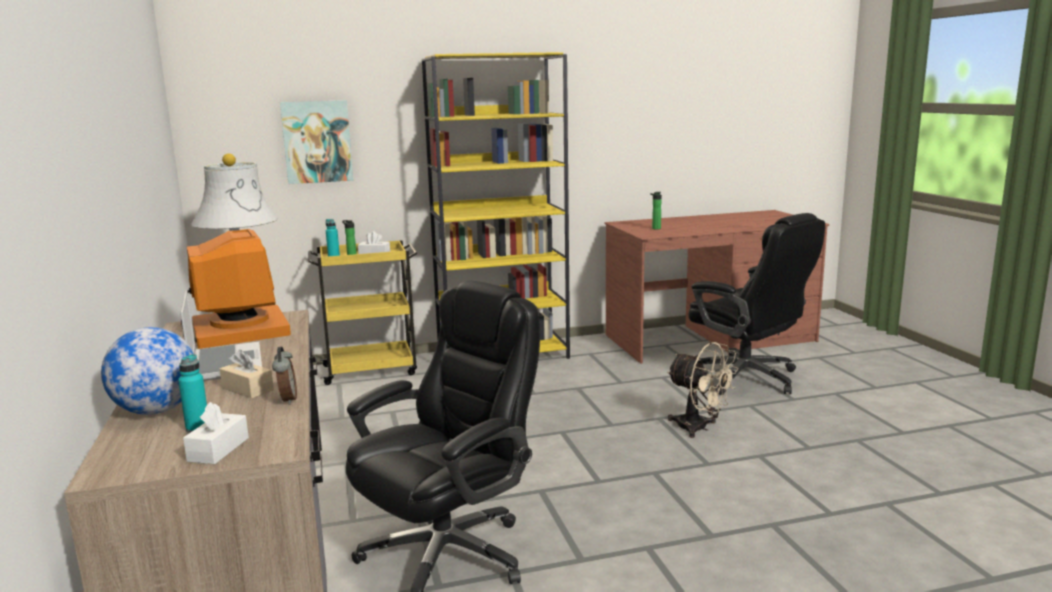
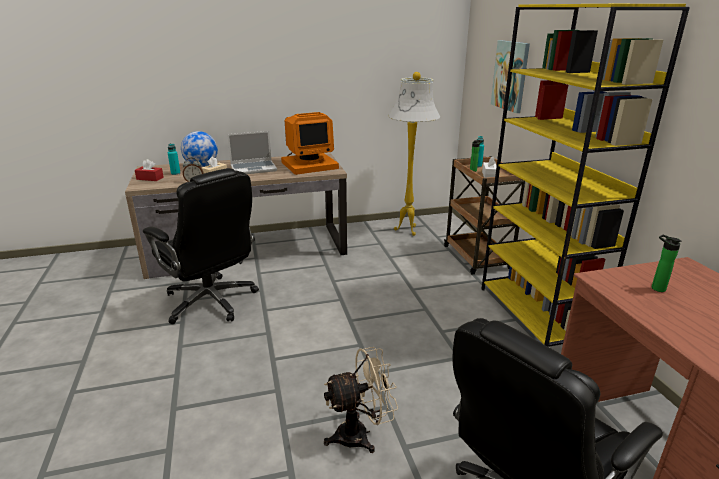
camera: 90 degrees right, 10 degrees up
white tissue box [183,402,249,464] -> red tissue box [135,159,164,181]
yellow cart [308,240,418,385] -> brown cart [444,156,525,275]
beige fan [667,342,739,438] -> beige fan turned 150 degrees counterclockwise [324,347,398,453]

